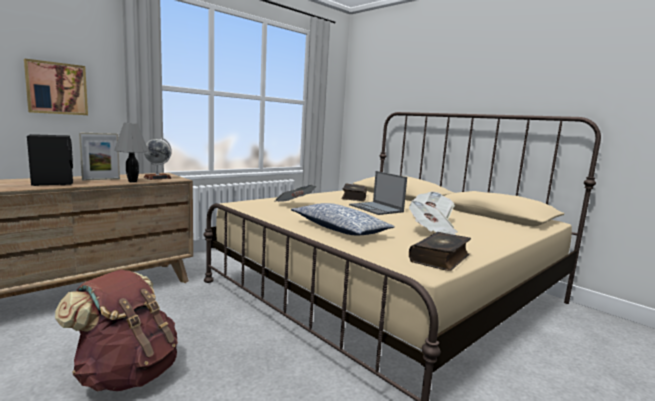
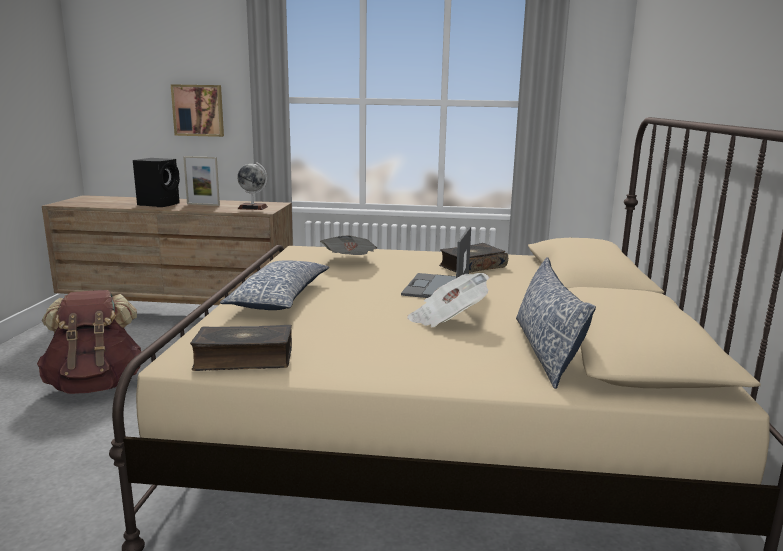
camera: 50 degrees right, 5 degrees up
grey table lamp [114,123,148,182] -> none
newspaper [409,200,458,235] -> none
none -> pillow [516,257,596,389]

